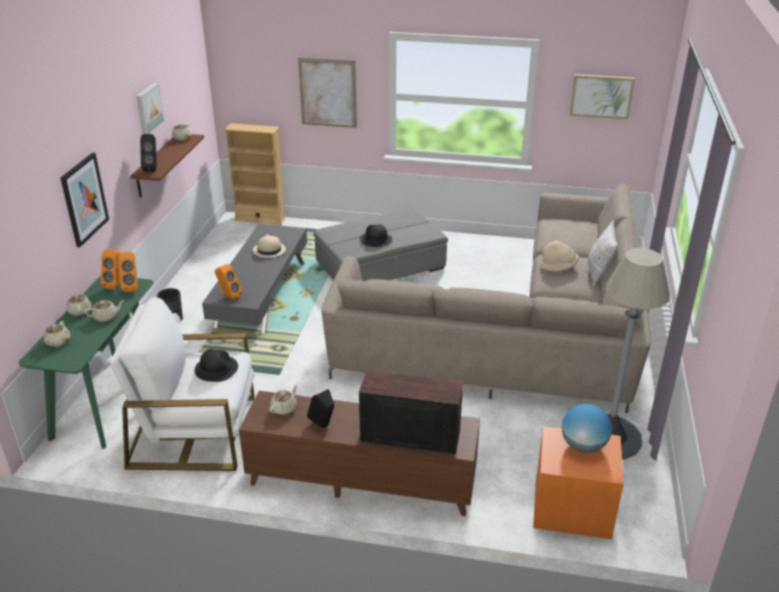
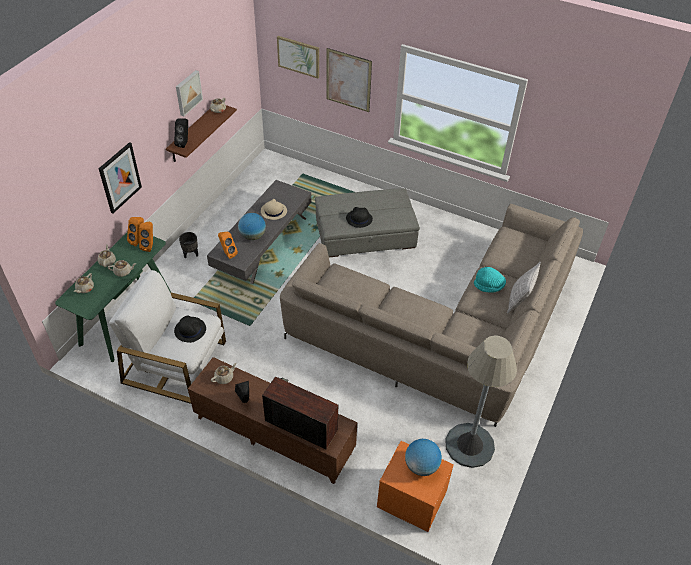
camera: 15 degrees right, 15 degrees up
beige bookcase [224,123,286,225] -> none
beige hat [540,241,579,272] -> turquoise hat [474,267,506,293]
picture [570,74,635,119] -> picture moved to [277,36,319,78]
none -> globe [238,213,266,240]

